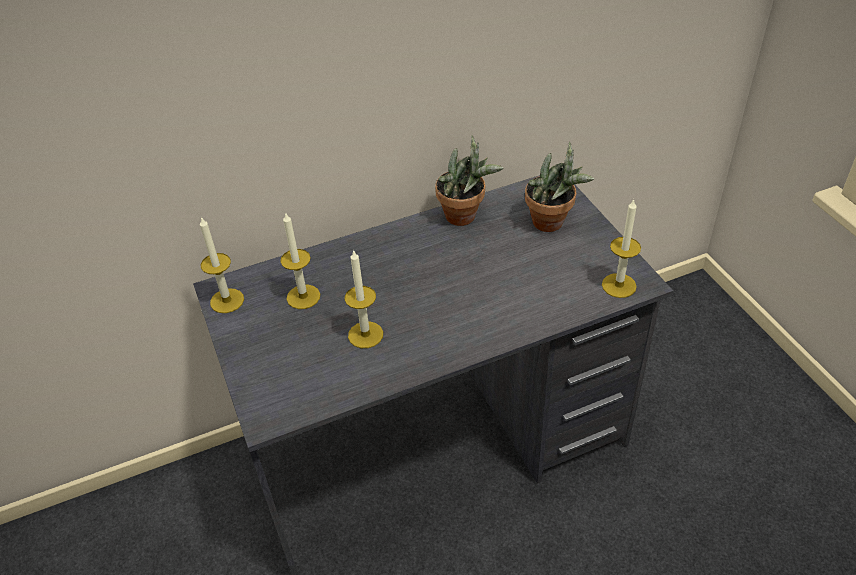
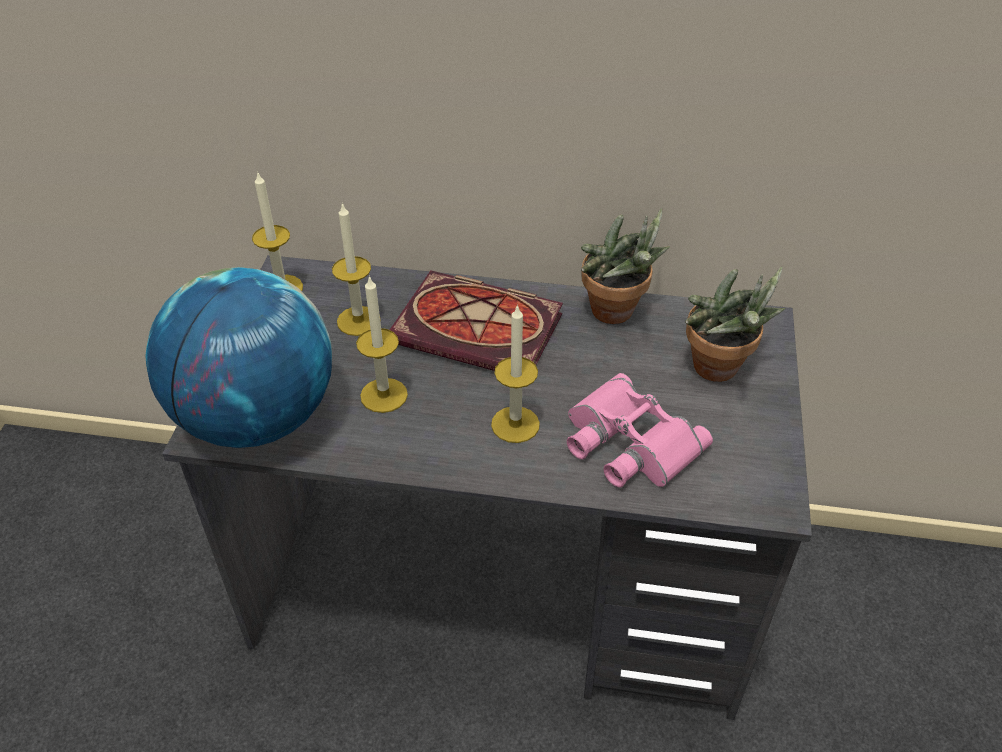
camera: 30 degrees right, 0 degrees up
candle [602,199,641,298] -> candle moved to [491,304,540,443]
none -> globe [145,267,332,448]
none -> book [390,270,563,371]
none -> pink binoculars [567,373,713,488]

